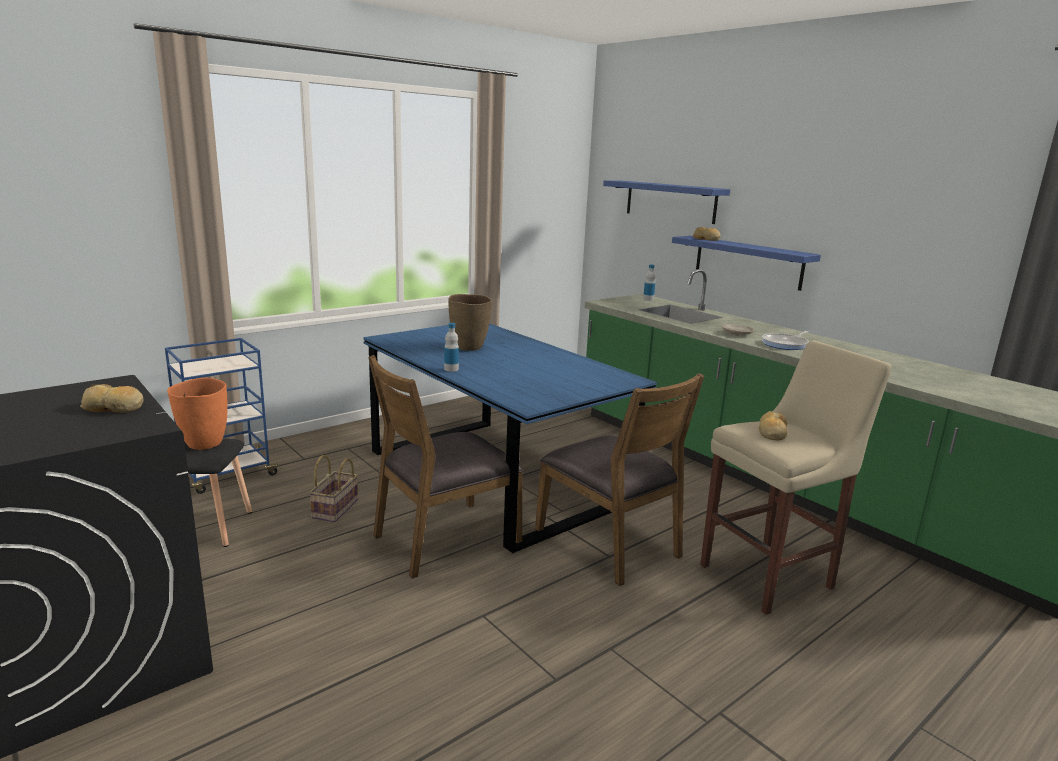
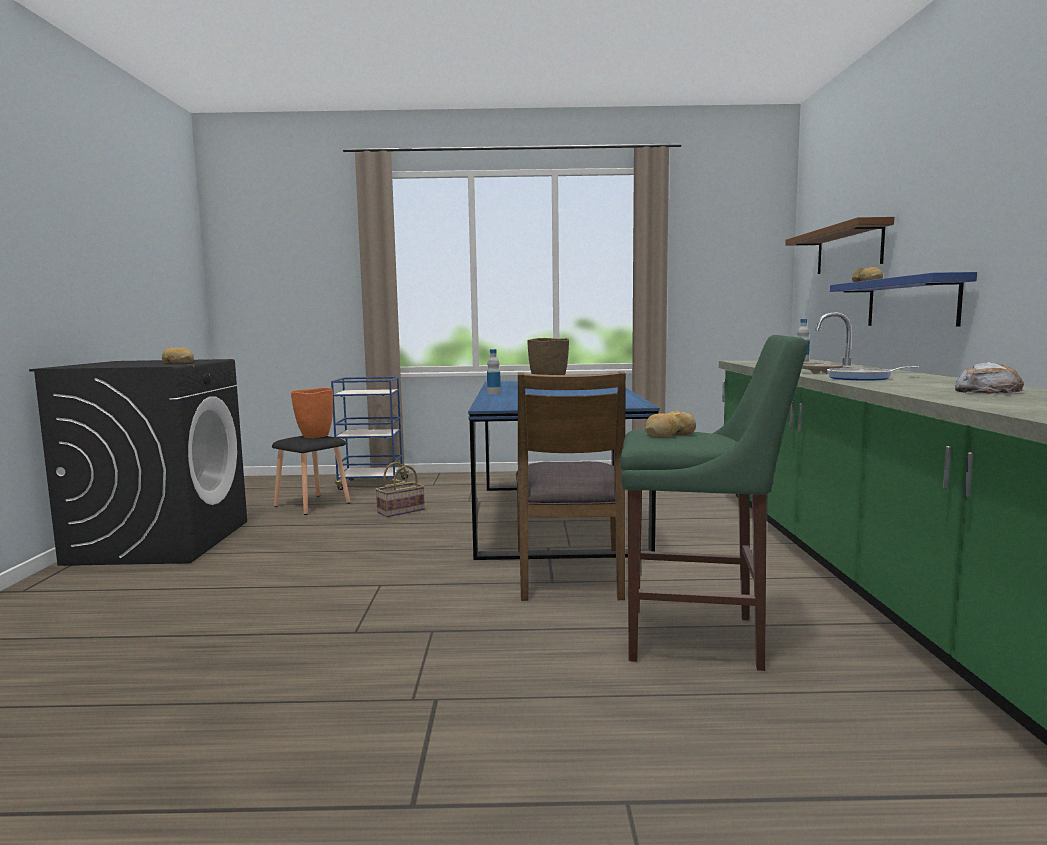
camera: 40 degrees right, 10 degrees down
brown chair [368,355,523,578] -> none
blue shelf [603,180,730,224] -> brown shelf [785,217,894,274]
beige stool [700,340,892,615] -> green stool [620,335,808,671]
none -> bread [955,362,1025,394]

